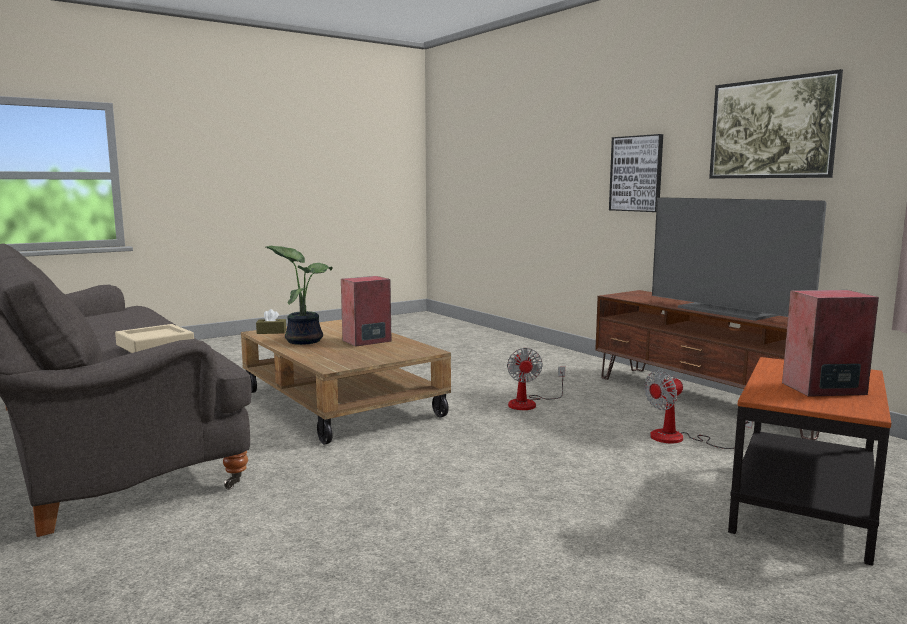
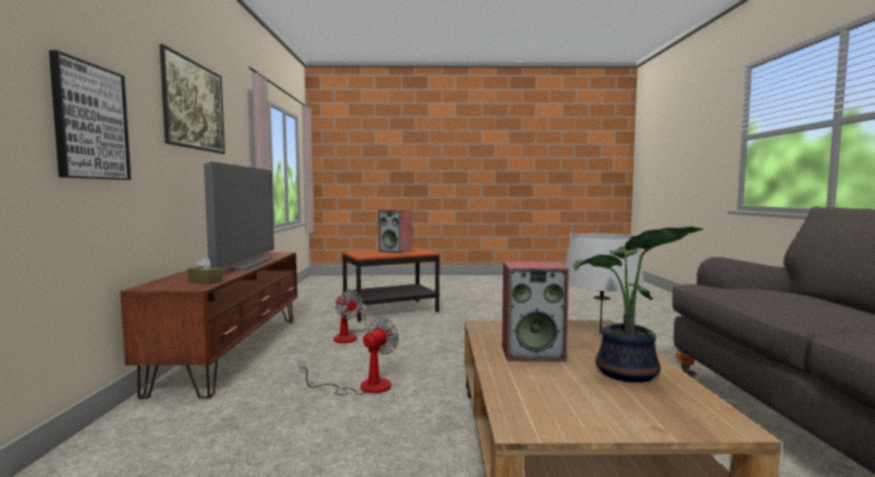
camera: 145 degrees left, 5 degrees down
beige tray [115,324,194,353] -> none
brown tissue box [256,309,286,334] -> brown tissue box moved to [188,255,223,285]
fan [644,370,753,449] -> fan turned 45 degrees clockwise [334,290,367,343]
none -> grey table lamp [565,233,645,334]

